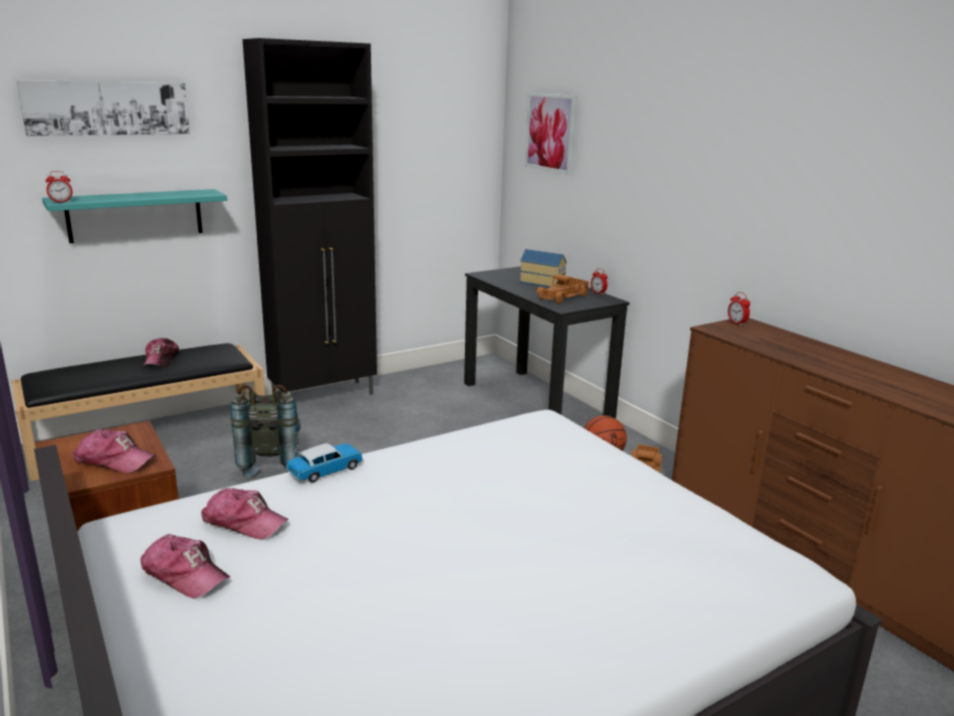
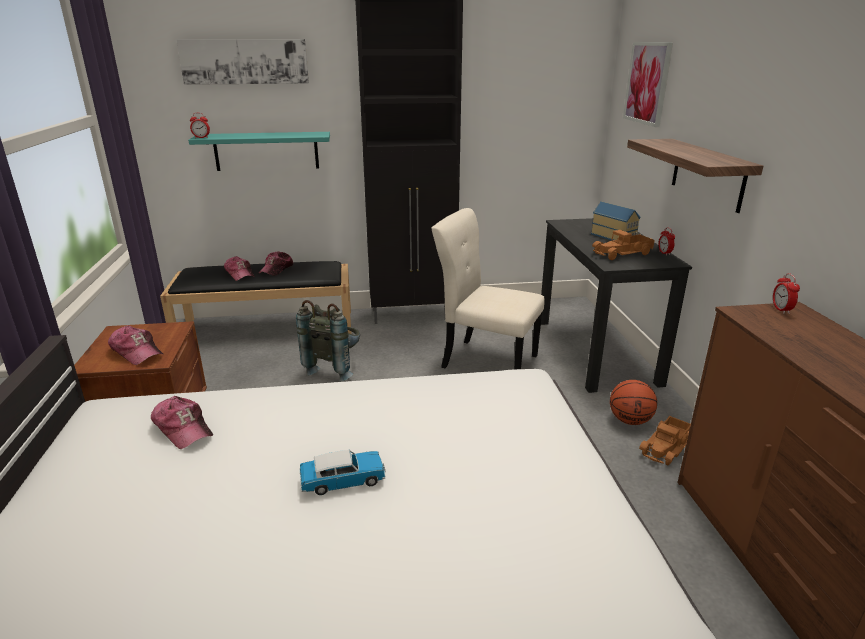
camera: 25 degrees right, 5 degrees up
cap [141,534,230,599] -> cap moved to [224,256,255,281]
toy car [286,443,363,483] -> toy car moved to [300,450,386,495]
none -> beige chair [431,208,545,369]
none -> shelf [627,139,763,213]

